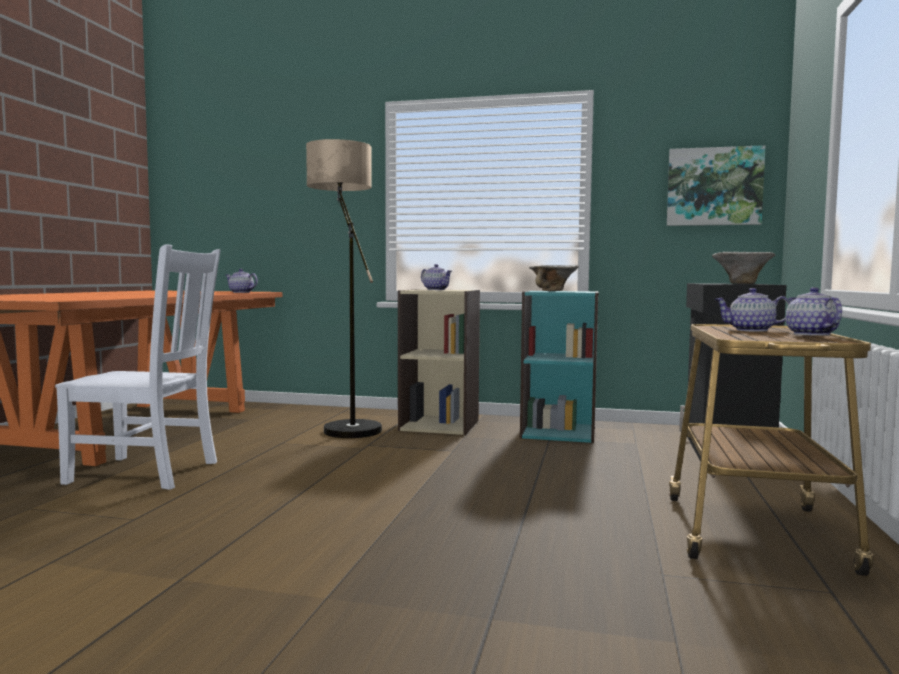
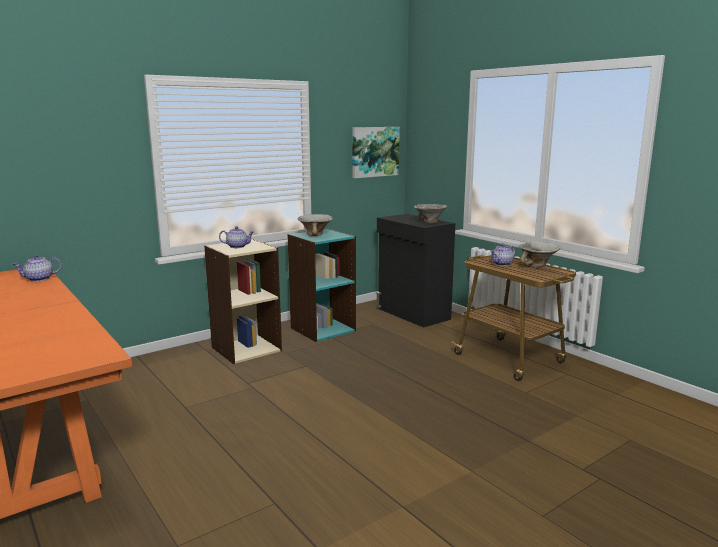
camera: 50 degrees left, 10 degrees up
white chair [55,244,221,490] -> none
floor lamp [306,139,382,438] -> none
teapot [786,287,842,336] -> bowl [518,242,561,267]

